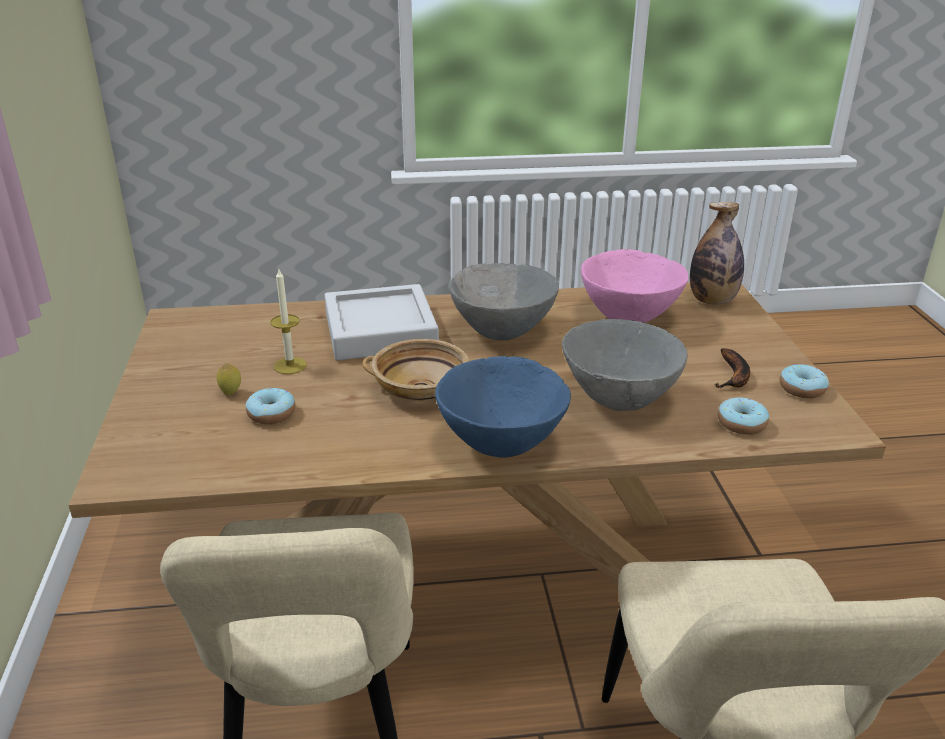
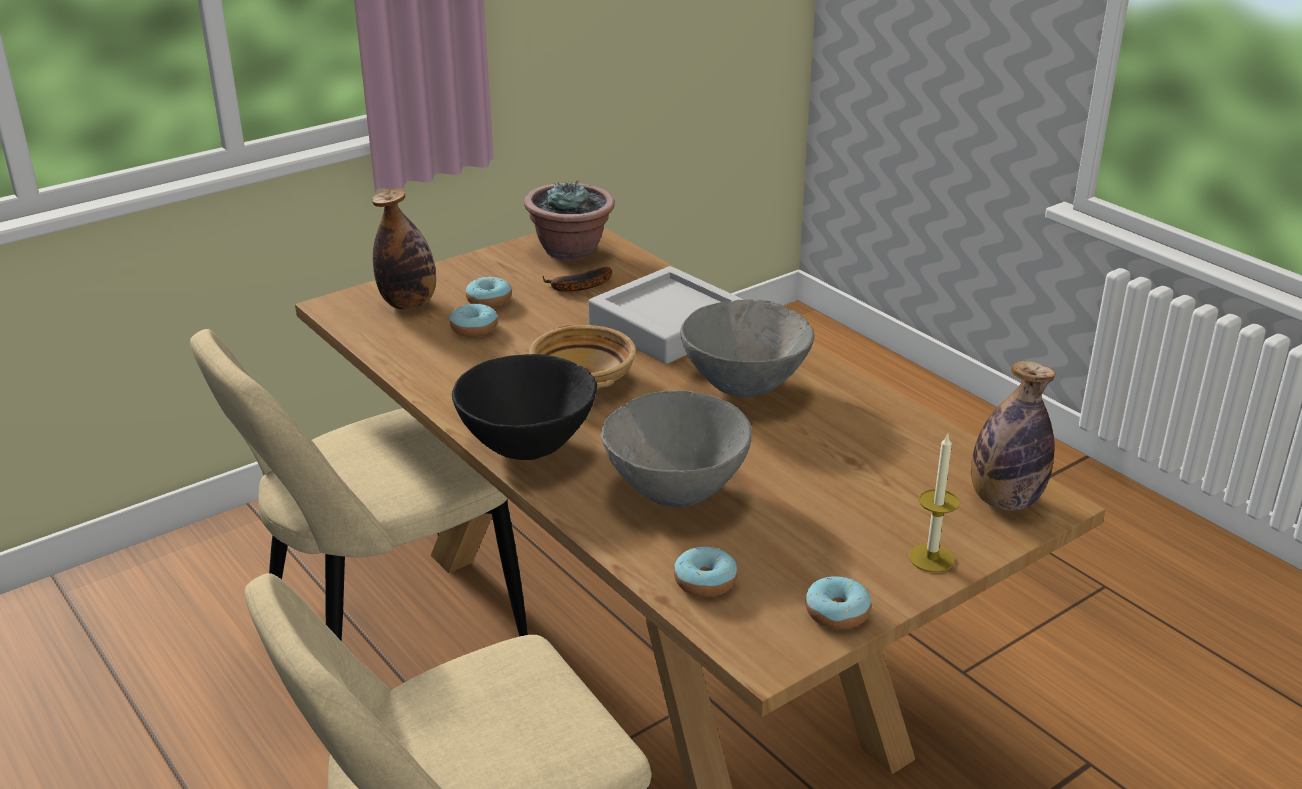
camera: 60 degrees right, 0 degrees up
lemon [216,363,241,395] -> donut [466,276,512,308]
candle [271,269,307,374] -> candle moved to [909,434,959,572]
blue bowl [435,356,571,458] -> black bowl [452,354,597,460]
pink bowl [581,249,689,323] -> none
banana [714,348,750,388] -> banana moved to [543,267,612,291]
none -> bottle [372,188,436,310]
none -> potted plant [524,181,615,261]

